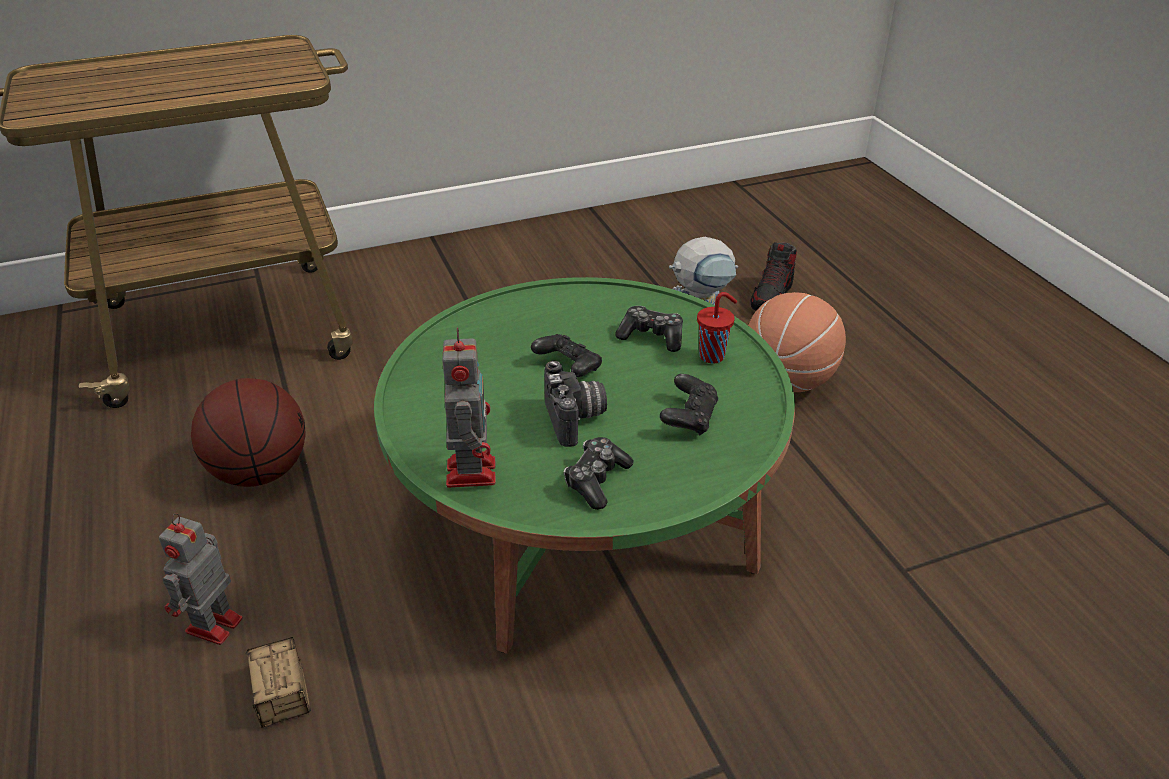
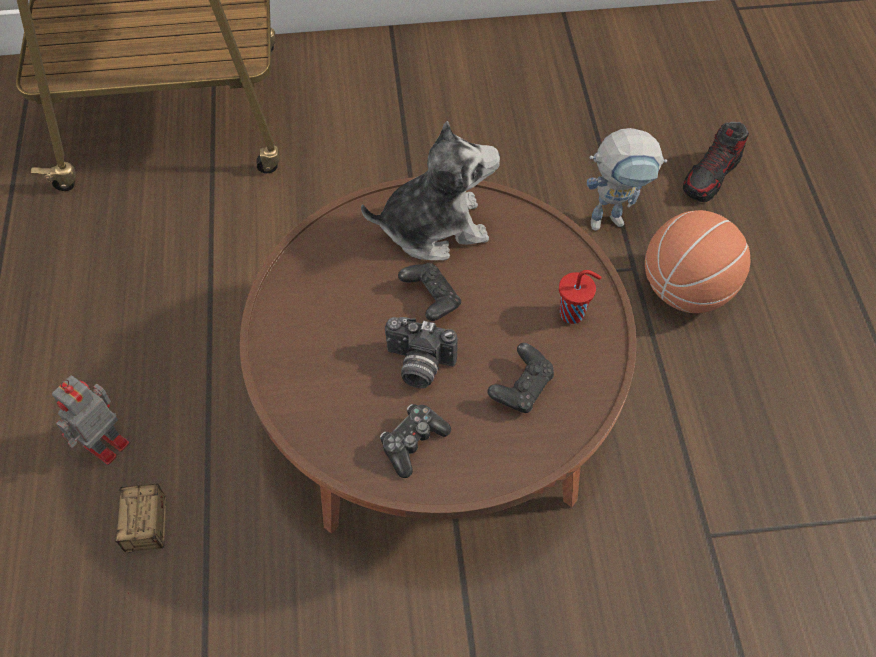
camera: 15 degrees right, 20 degrees up
basketball [191,378,306,487] -> none
green coffee table [374,277,795,654] -> brown coffee table [240,177,636,534]
toy robot [442,328,496,488] -> none
camera [544,360,607,447] -> camera turned 105 degrees clockwise [385,317,458,388]
game controller [616,306,683,352] -> none
none -> plush toy [361,121,500,261]

